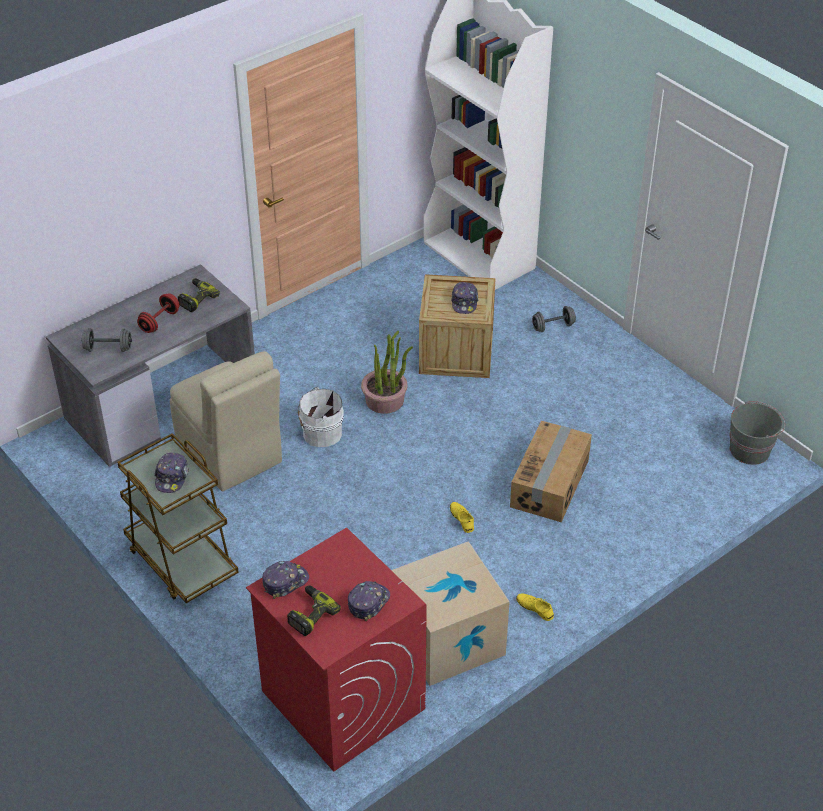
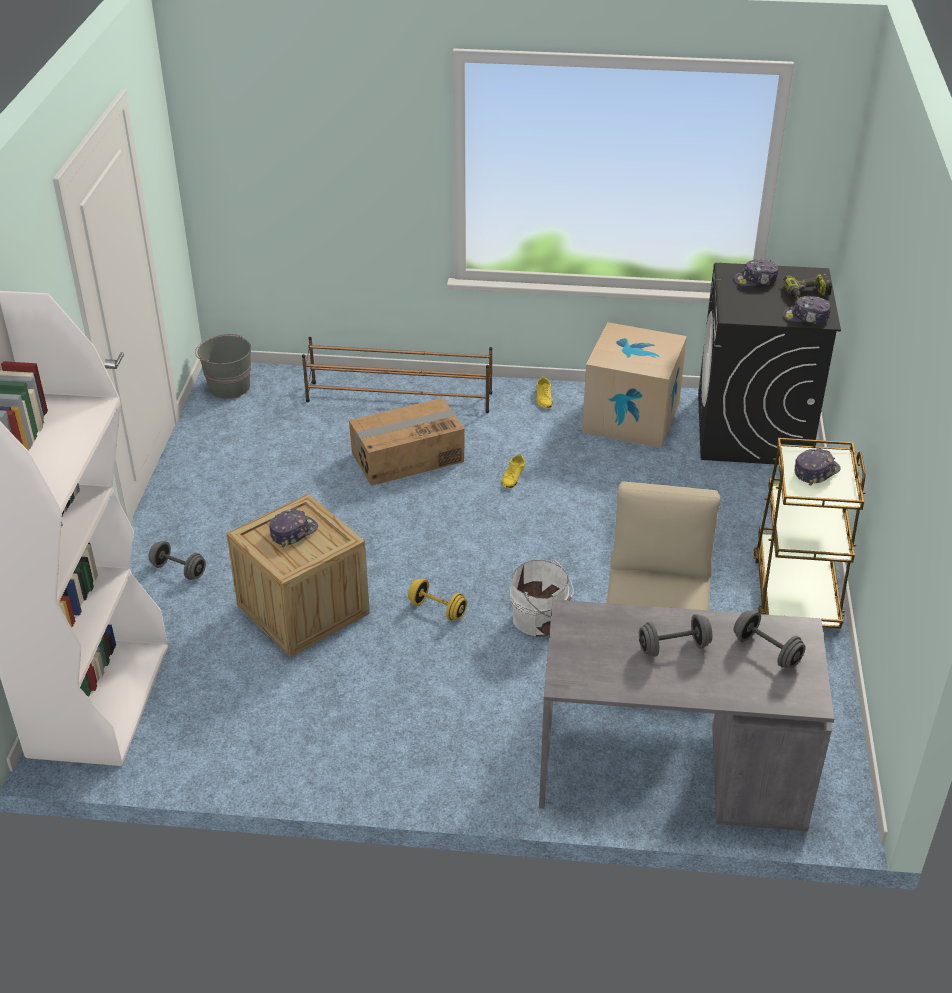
camera: 135 degrees left, 5 degrees down
red dumbbell [137,294,180,333] -> grey dumbbell [639,614,712,657]
power drill [178,278,220,312] -> none
red washing machine [246,528,427,771] -> black washing machine [698,263,841,465]
potted plant [361,331,413,414] -> yellow dumbbell [408,578,467,620]
none -> brown shoe rack [302,337,492,413]

